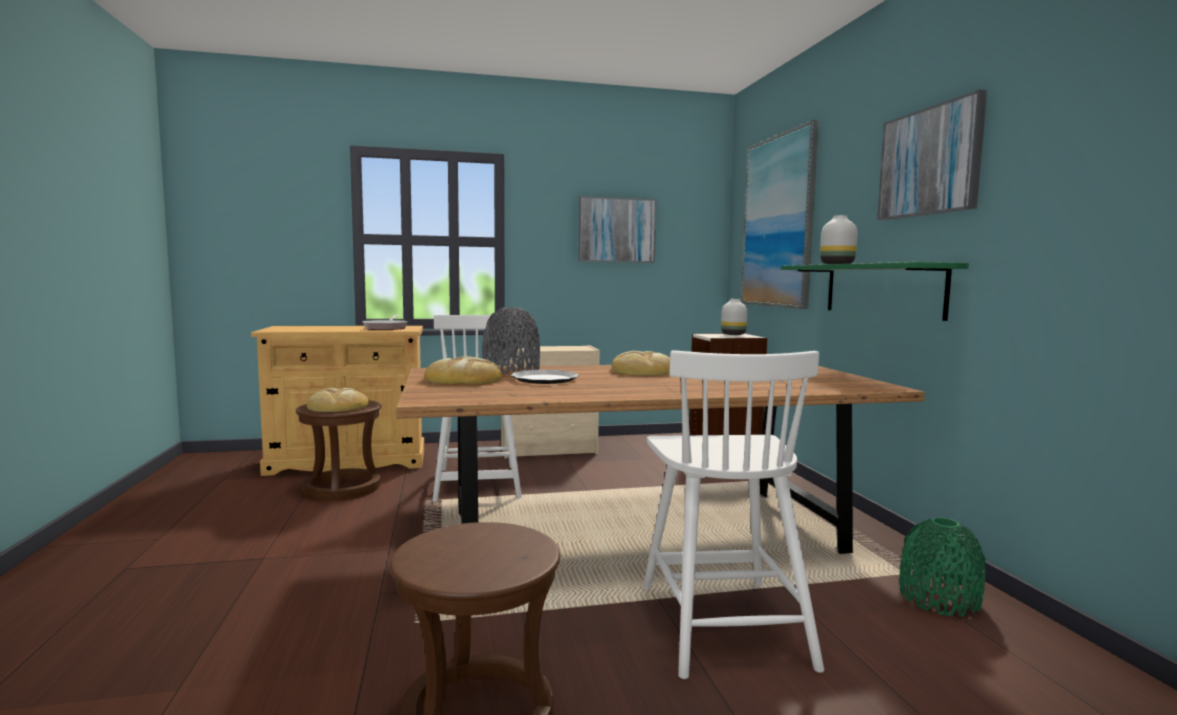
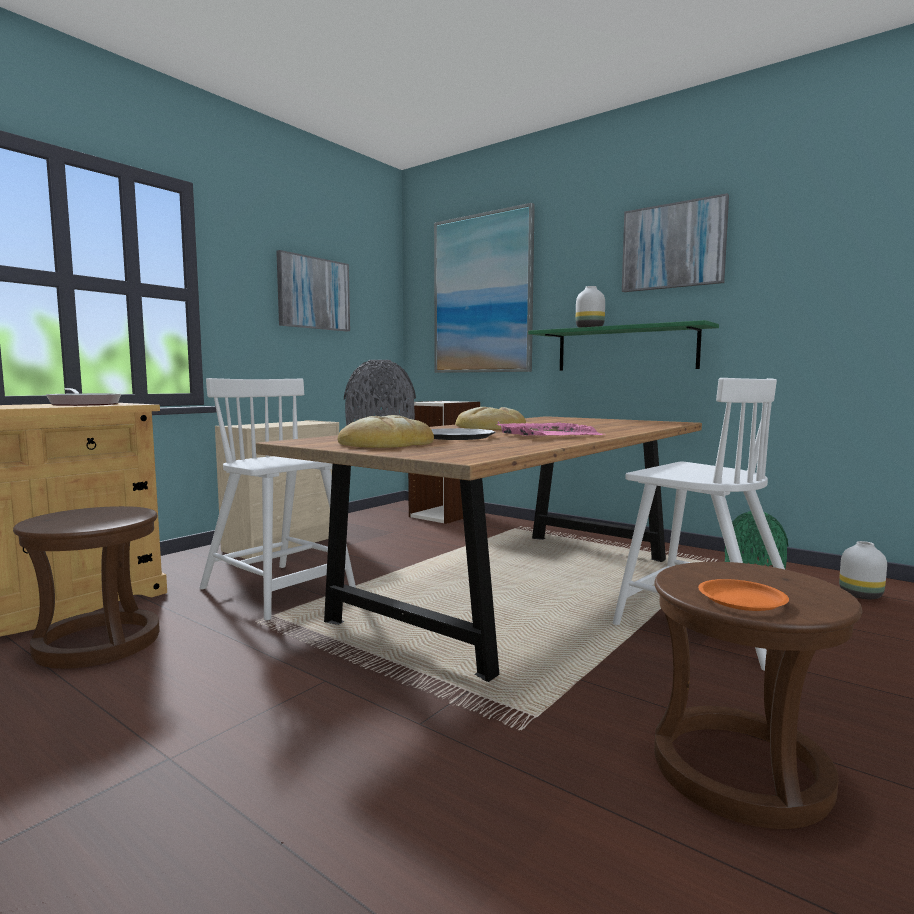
camera: 40 degrees left, 0 degrees up
bread [307,388,369,412] -> none
white vase [721,299,747,335] -> white vase moved to [839,541,887,599]
none -> pink tray [495,422,602,436]
none -> orange plate [698,579,789,611]

